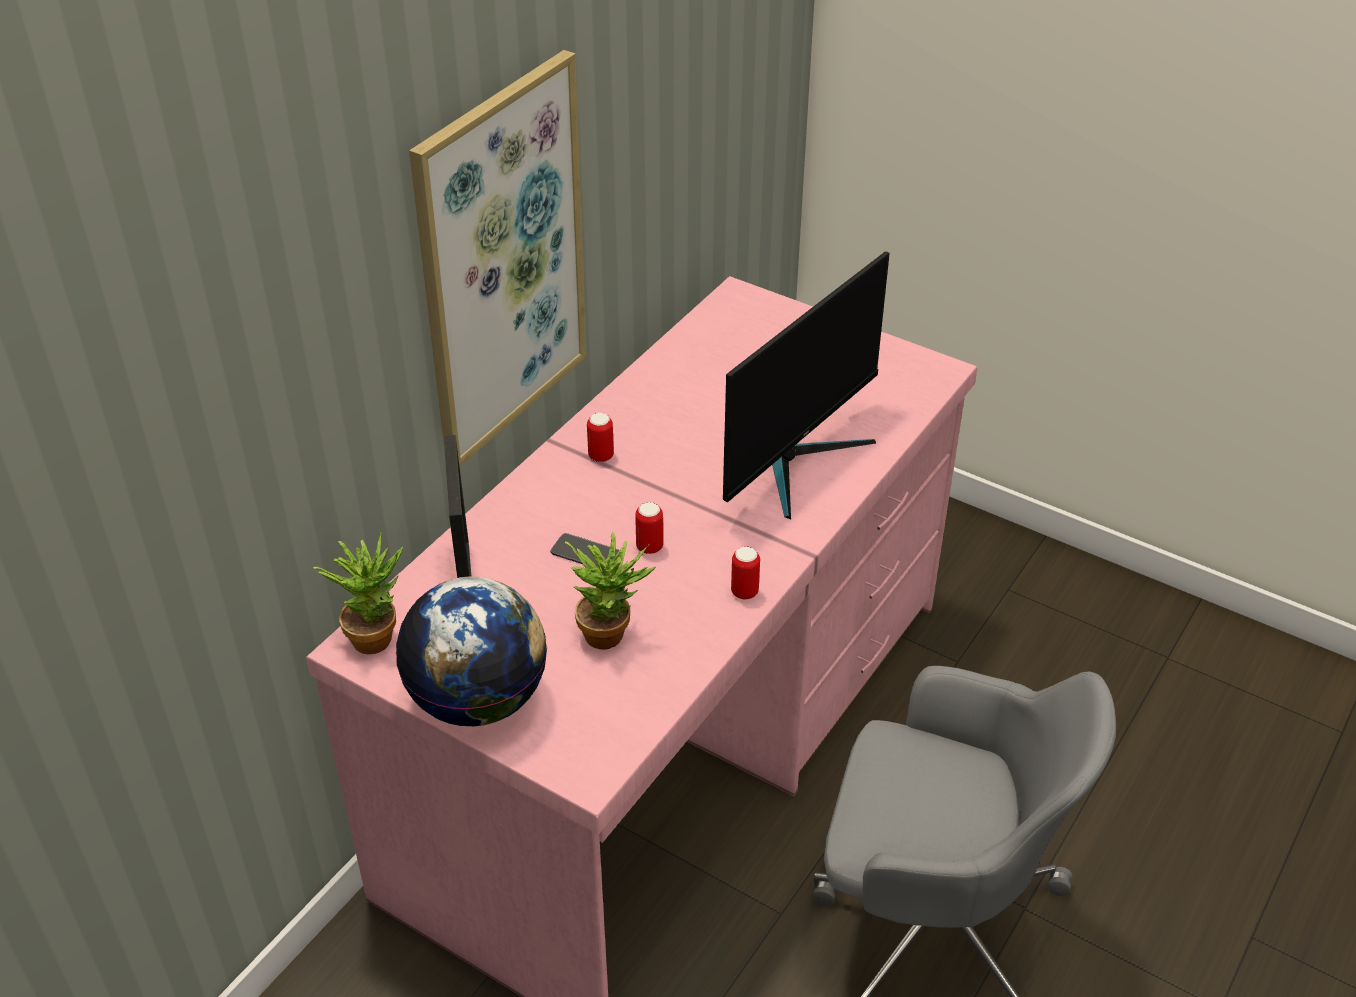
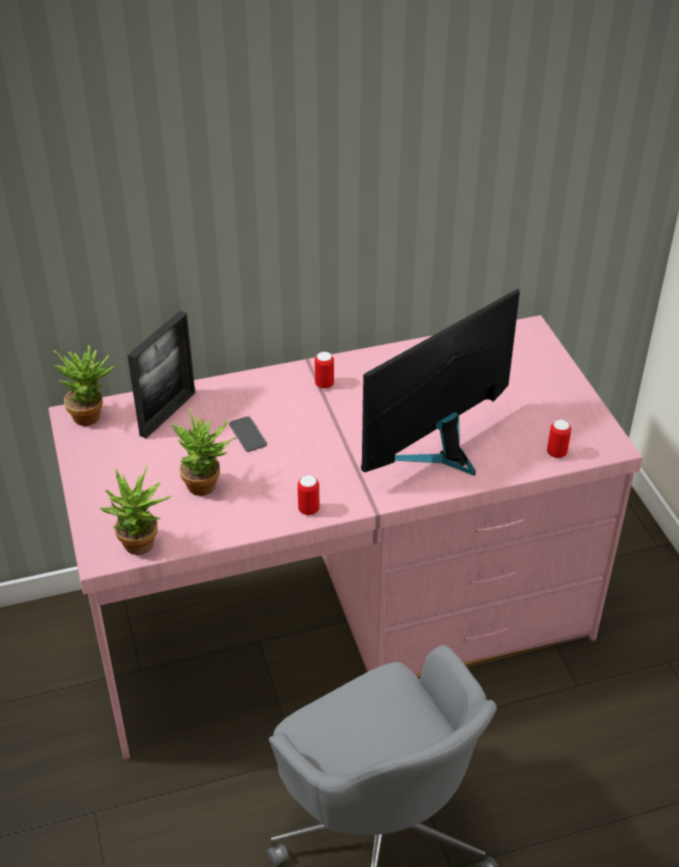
camera: 40 degrees right, 0 degrees up
globe [396,576,547,726] -> none
picture [409,50,587,467] -> none
can [635,502,663,554] -> can moved to [547,420,571,458]
monitor [723,251,890,519] -> monitor turned 150 degrees clockwise [361,289,520,476]
none -> potted plant [100,465,172,555]

